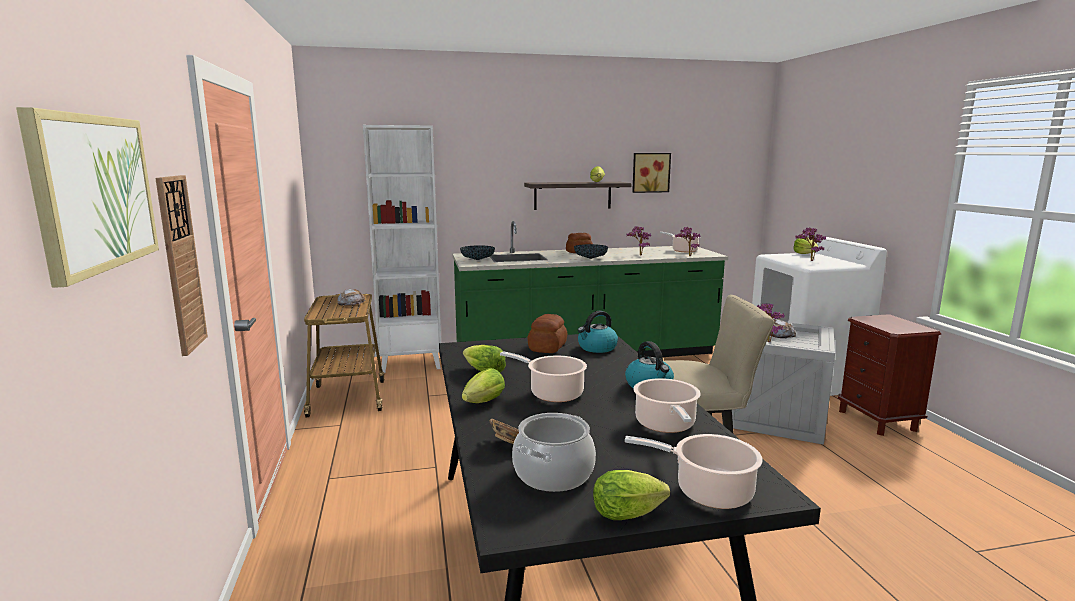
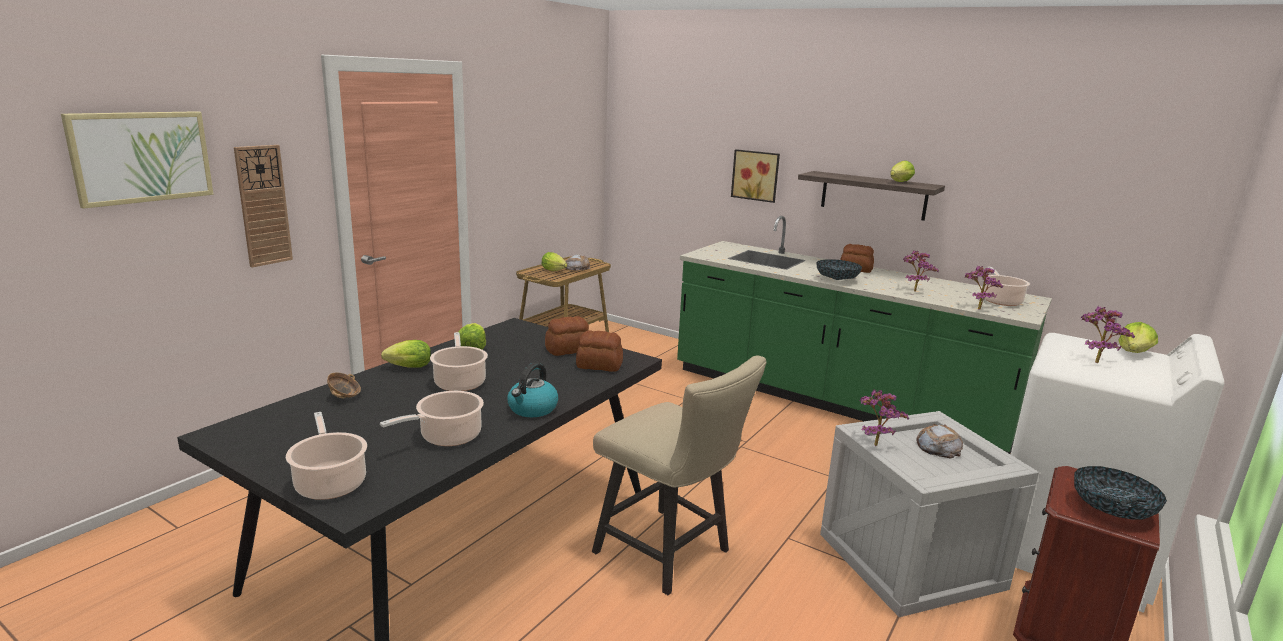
camera: 45 degrees right, 5 degrees up
white bookcase [363,125,441,373] -> none
bowl [460,245,495,260] -> bowl moved to [1074,466,1167,520]
cooking pot [512,413,596,492] -> none
kettle [578,311,618,353] -> bread [576,330,623,372]
lettuce [593,470,670,520] -> lettuce moved to [542,252,567,271]
picture [632,153,671,193] -> picture moved to [731,149,780,203]

